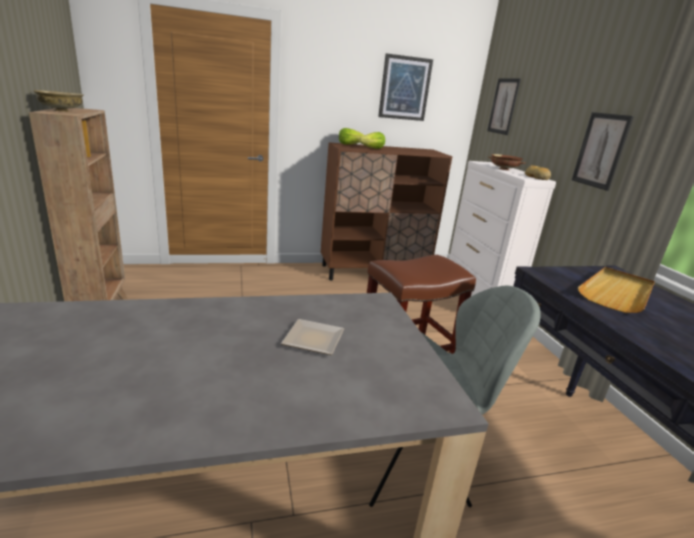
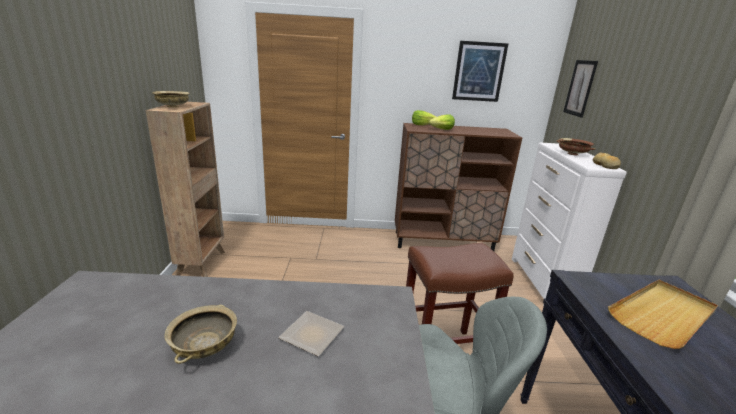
camera: 15 degrees right, 0 degrees up
picture [572,112,634,191] -> none
none -> beige bowl [164,305,237,364]

